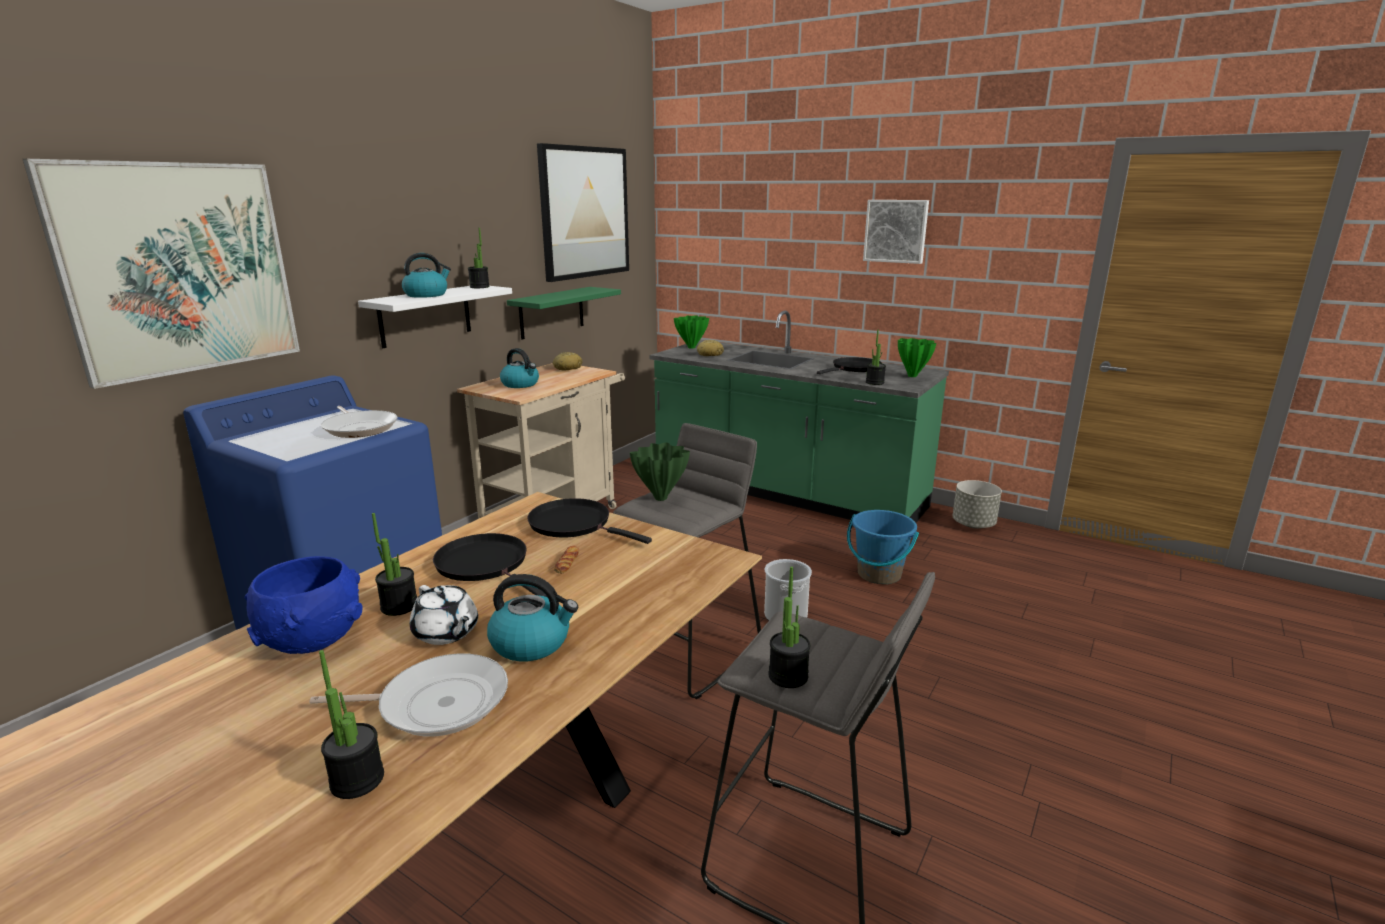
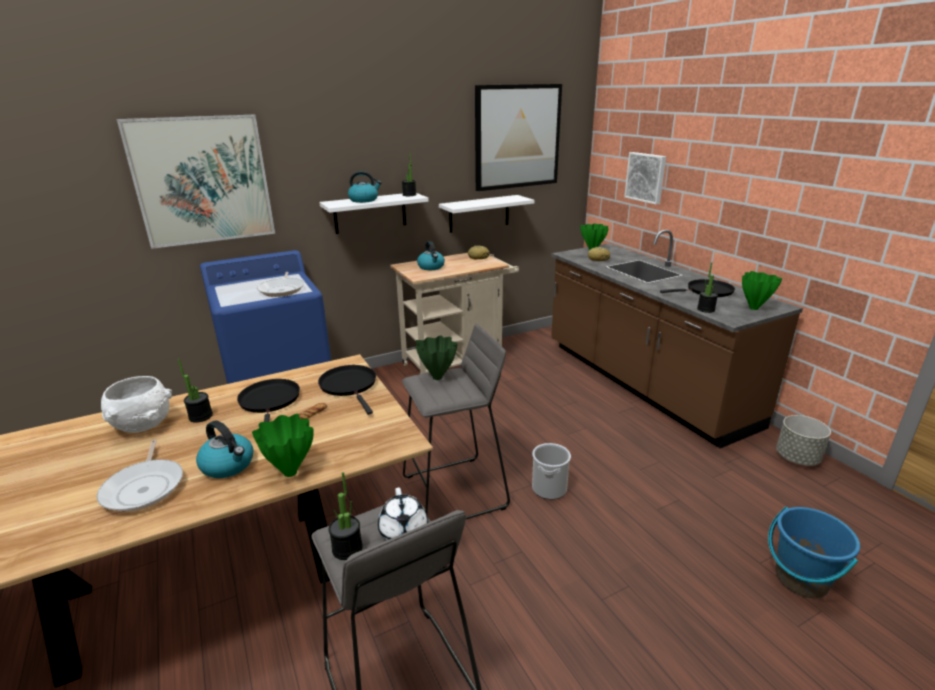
camera: 30 degrees right, 5 degrees up
blue bowl [244,556,362,654] -> white bowl [101,376,172,433]
frying pan [309,653,508,737] -> frying pan turned 45 degrees clockwise [96,440,183,512]
potted plant [319,650,384,799] -> none
white teapot [410,585,478,645] -> white teapot moved to [378,488,428,540]
green shelf [507,287,621,339] -> white shelf [439,195,534,233]
green counter [650,310,949,523] -> brown counter [551,230,803,448]
blue bucket [847,510,919,584] -> blue bucket moved to [768,506,860,598]
picture [863,200,929,264] -> picture moved to [624,152,666,205]
none -> green vase [252,414,314,477]

